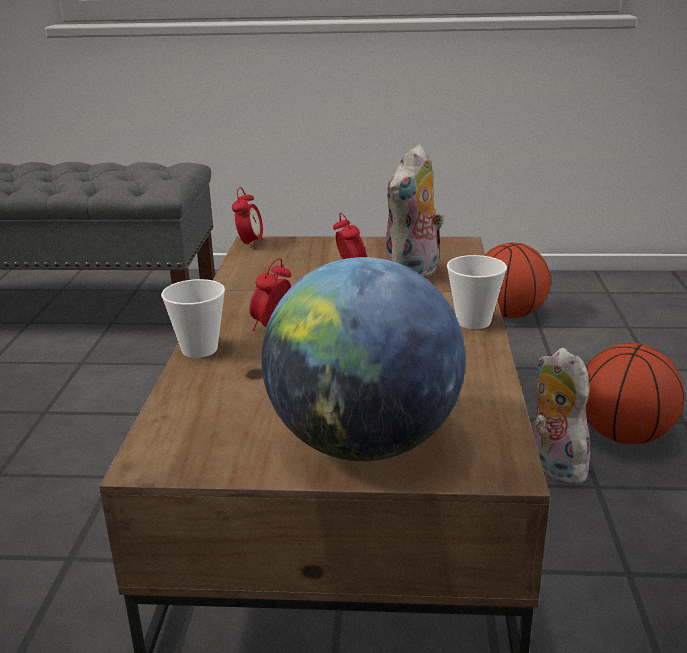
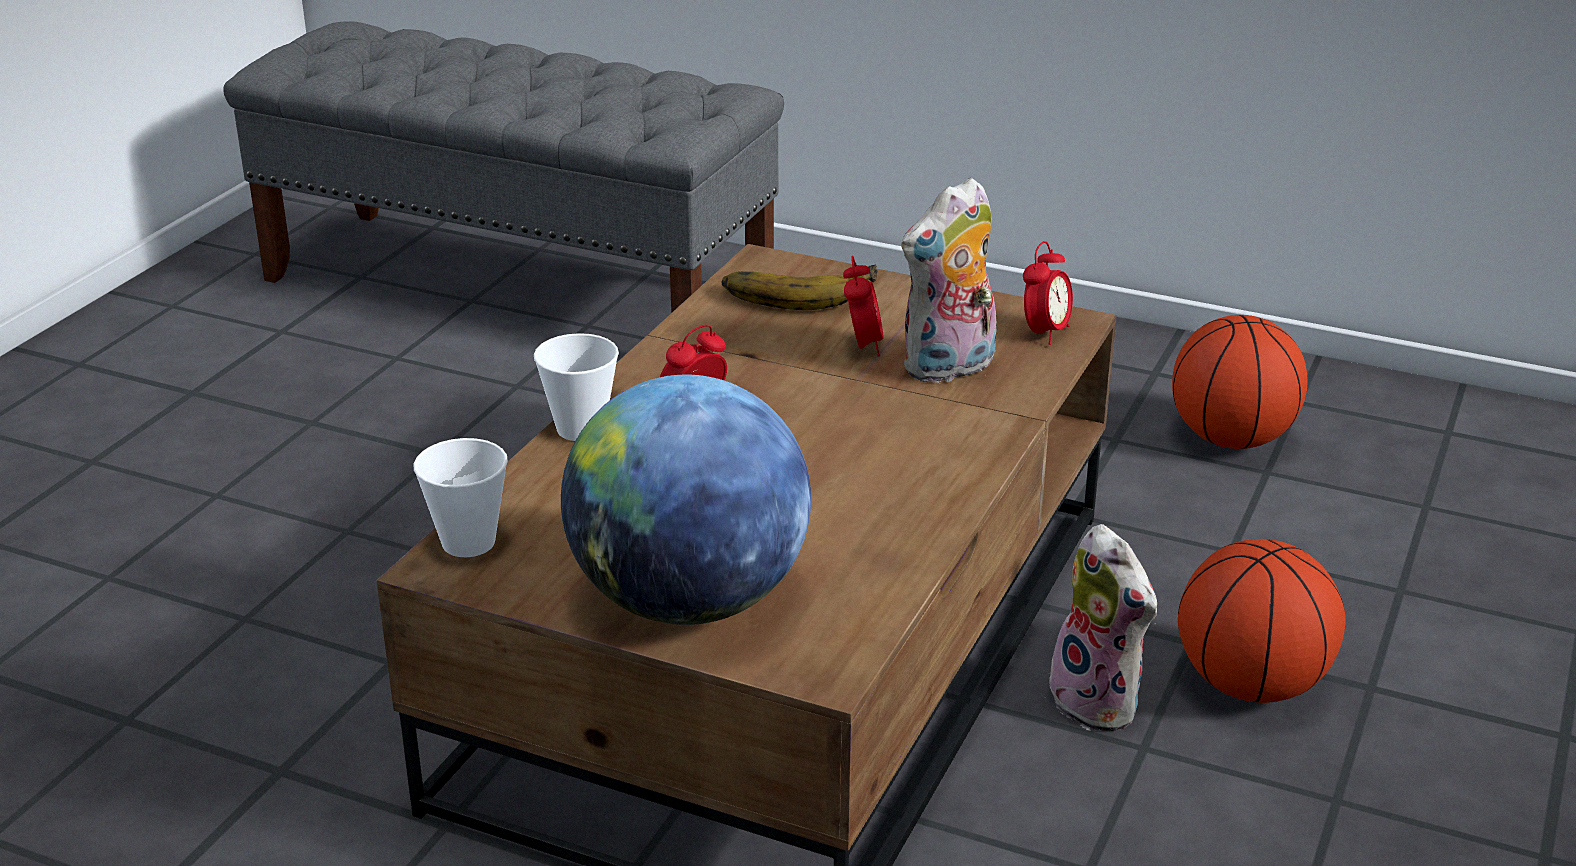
camera: 20 degrees right, 5 degrees up
alarm clock [232,187,263,248] -> alarm clock moved to [1023,241,1073,345]
cup [447,255,507,329] -> cup moved to [413,438,508,557]
plush toy [534,348,590,484] -> plush toy turned 150 degrees clockwise [1040,524,1157,731]
none -> banana [722,265,878,310]

